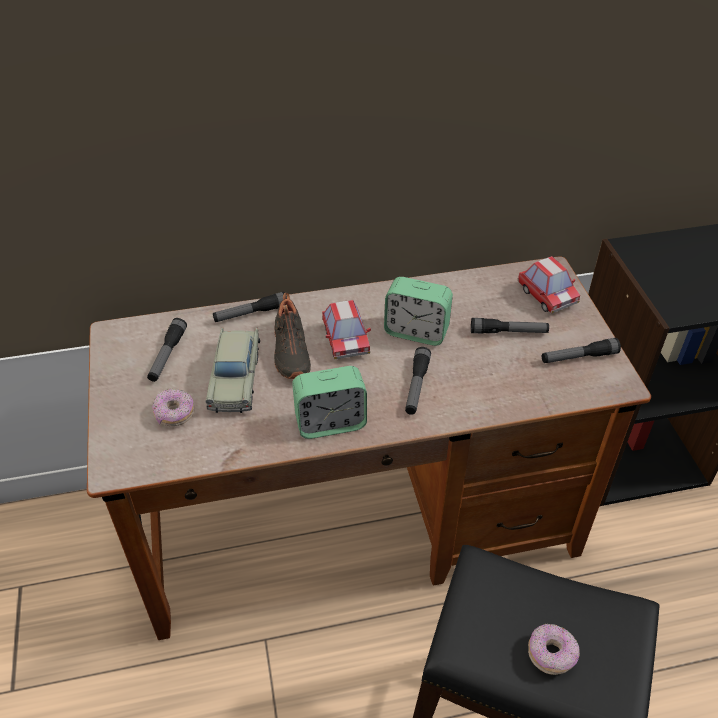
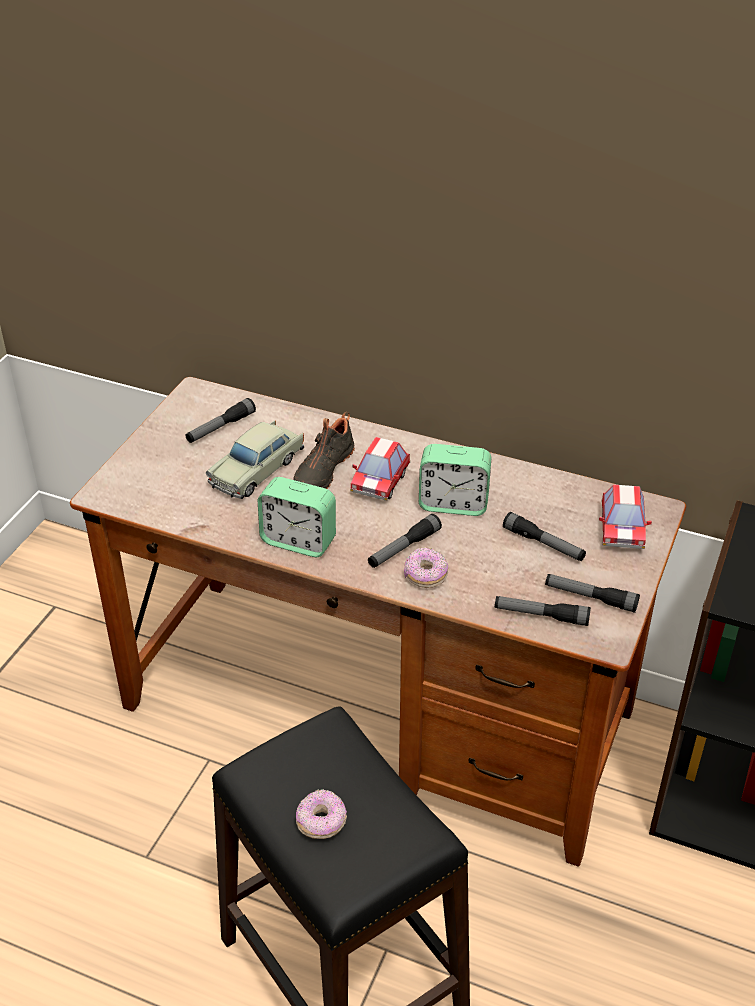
camera: 35 degrees right, 5 degrees down
donut [152,389,195,426] -> donut moved to [404,547,449,588]
flashlight [213,292,287,322] -> flashlight moved to [495,596,591,626]
alarm clock [384,277,453,346] -> alarm clock turned 45 degrees counterclockwise [419,444,491,516]

